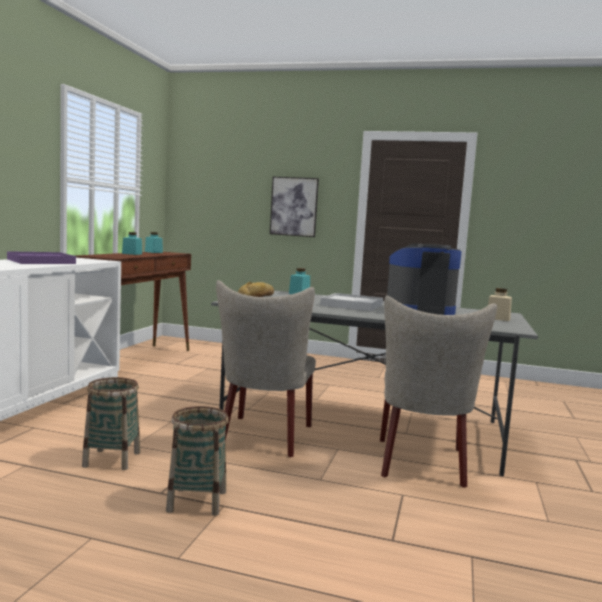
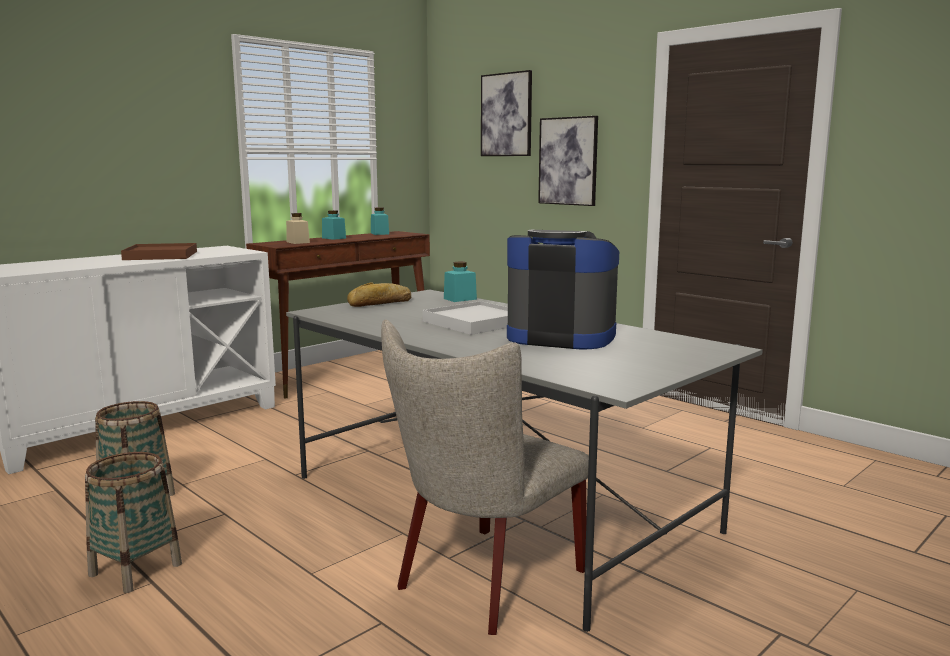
camera: 30 degrees right, 5 degrees up
purple tray [7,251,76,264] -> brown tray [121,243,197,260]
beige chair [216,280,316,457] -> none
beige jar [488,288,512,321] -> beige jar moved to [286,213,310,244]
none -> picture [481,70,532,156]

